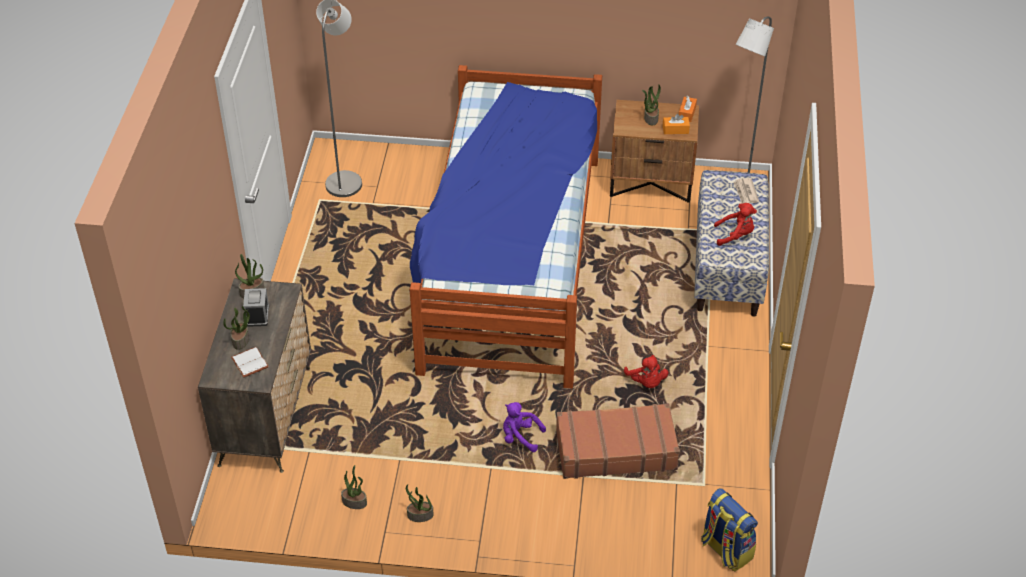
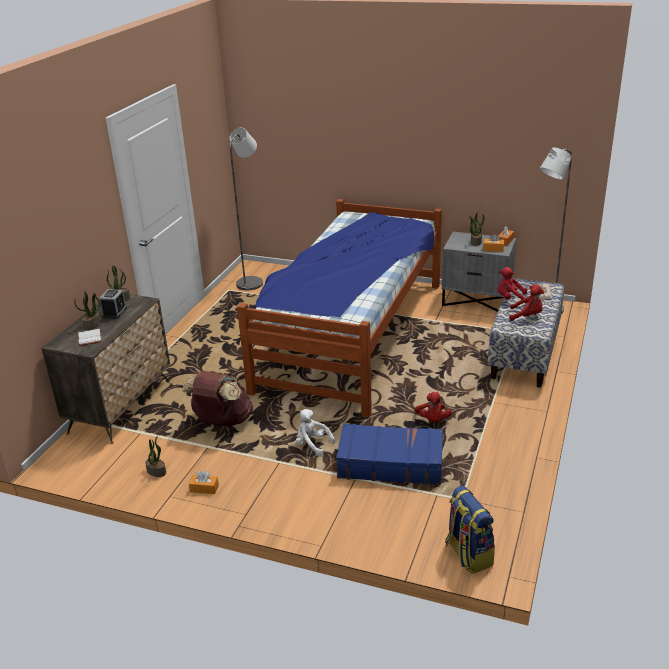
camera: 15 degrees right, 15 degrees down
potted plant [406,485,434,522] -> orange tissue box [189,471,219,494]
purple plush toy [503,402,546,452] -> white plush toy [296,409,335,456]
brown suitcase [556,403,680,479] -> blue suitcase [336,424,443,485]
brown nightstand [610,100,699,203] -> grey nightstand [442,232,516,312]
none -> brown backpack [182,371,253,427]
none -> red plush toy [498,267,528,304]

